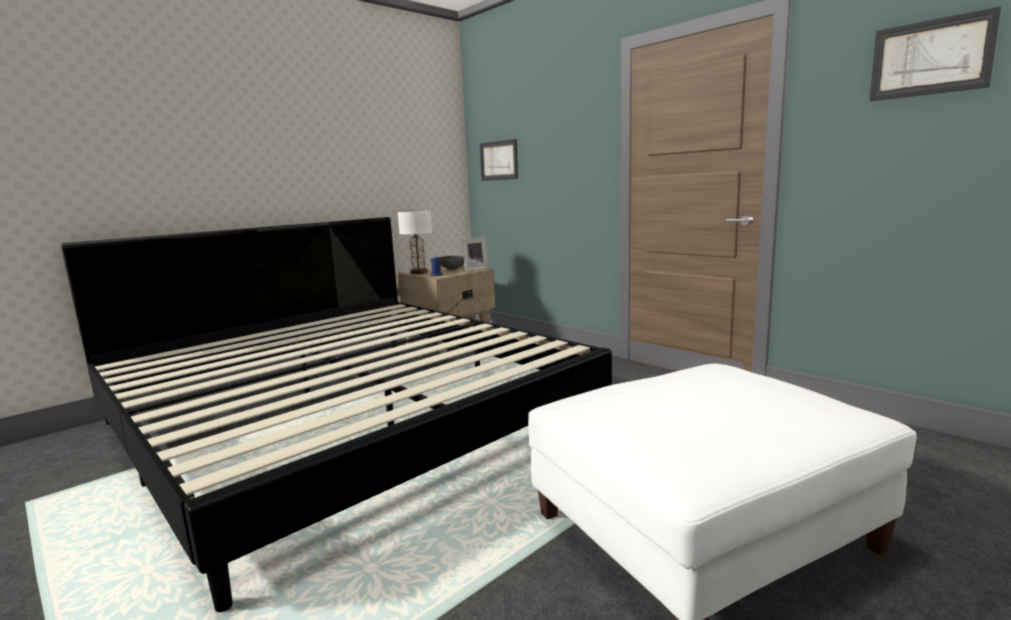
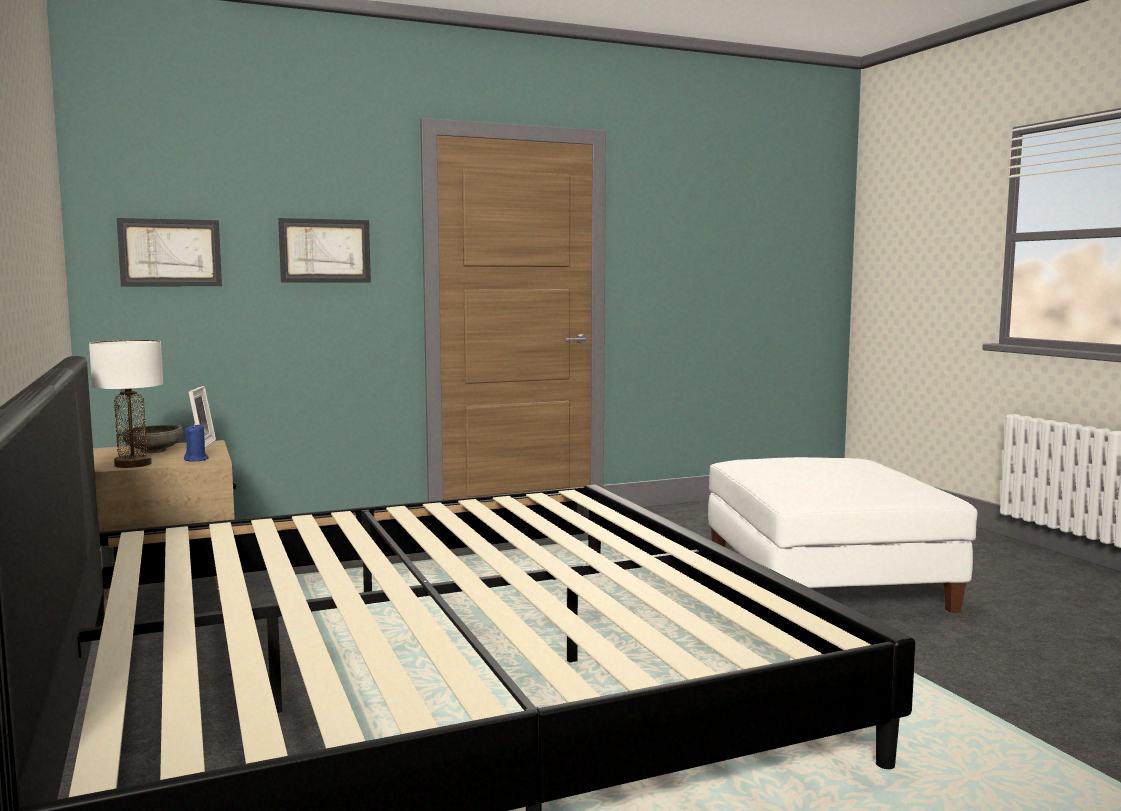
camera: 70 degrees left, 5 degrees down
picture [869,6,1001,101] -> picture moved to [278,218,371,283]

